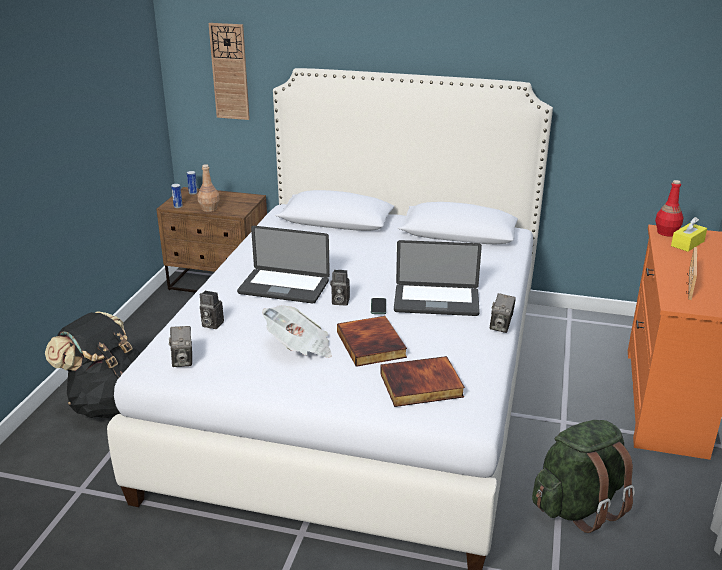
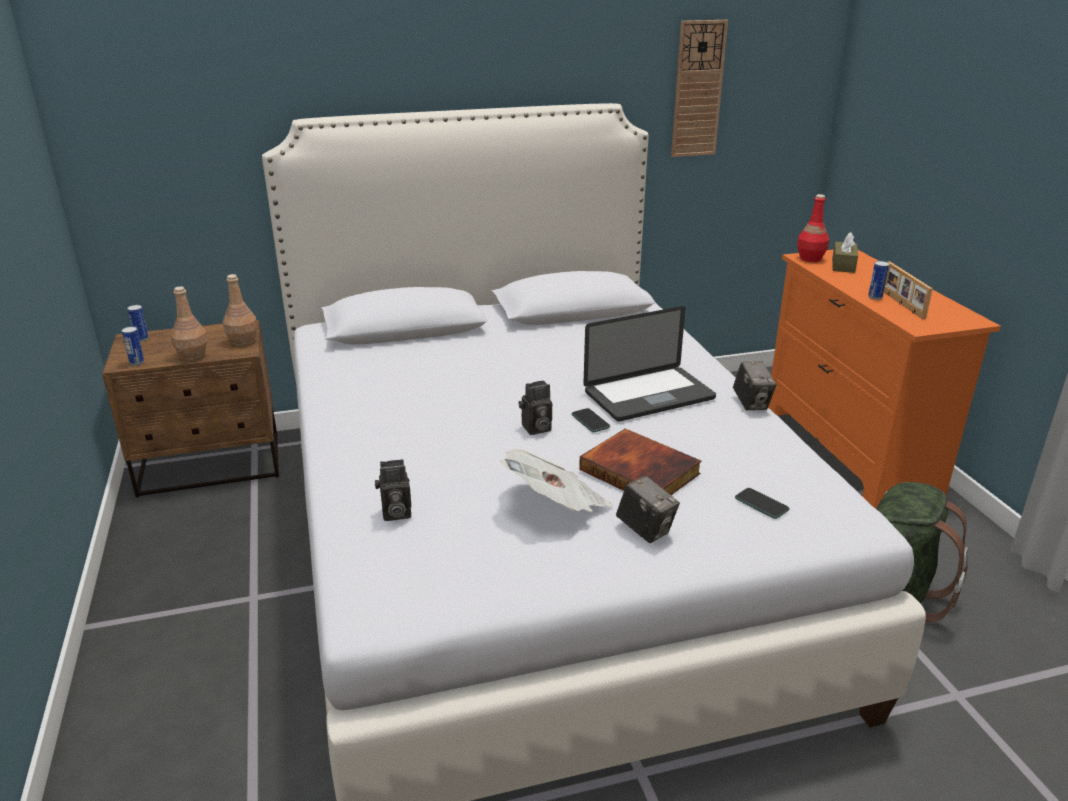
camera: 30 degrees left, 0 degrees up
black backpack [45,311,141,418] -> none
camera [169,326,192,367] -> camera moved to [616,476,680,543]
wall clock [209,23,250,120] -> wall clock moved to [671,20,728,157]
laptop [237,226,330,303] -> none
book [380,356,465,407] -> phone [735,488,789,519]
yellow tissue box [671,217,707,252] -> brown tissue box [832,232,858,273]
none -> brown bottle [223,274,258,346]
none -> can [868,261,889,300]

